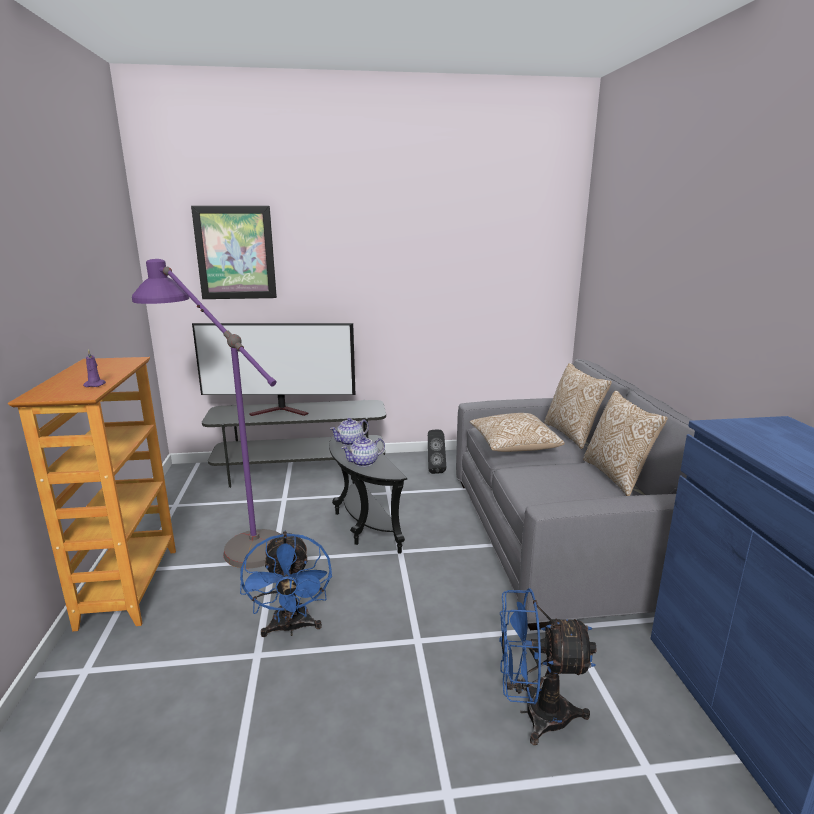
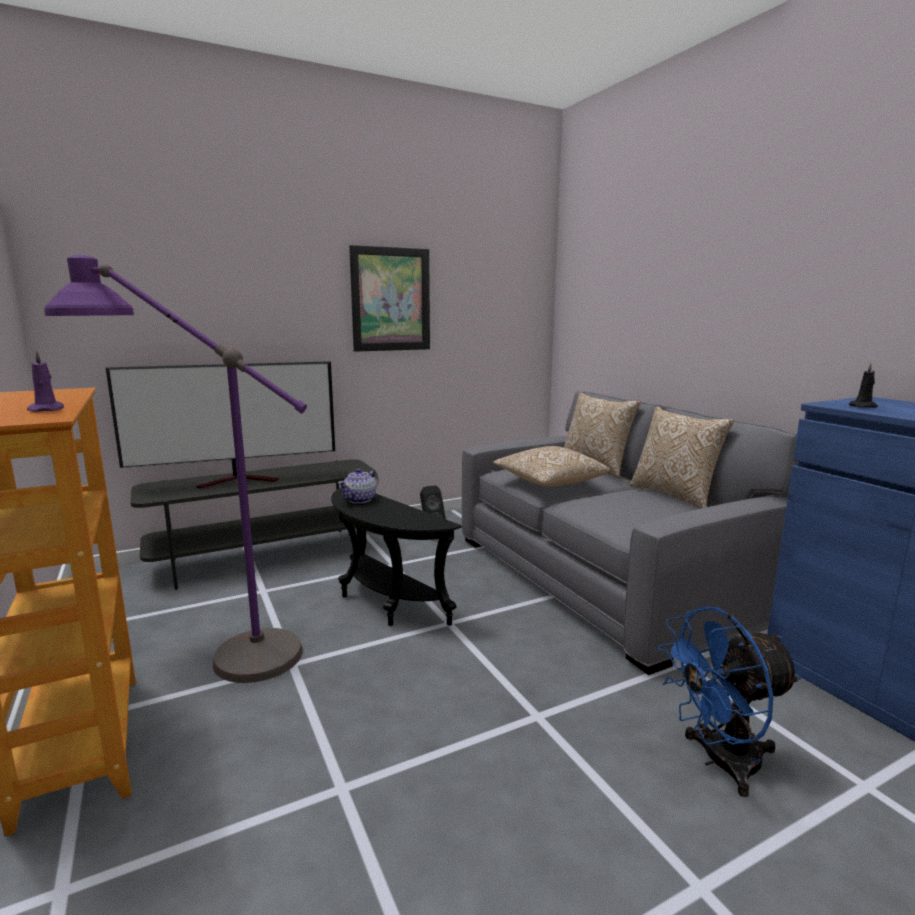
camera: 20 degrees left, 5 degrees down
picture [191,206,277,299] -> picture moved to [349,245,430,352]
blue fan [240,531,332,637] -> none
teapot [341,436,385,467] -> none
none -> black candle [849,363,878,408]

